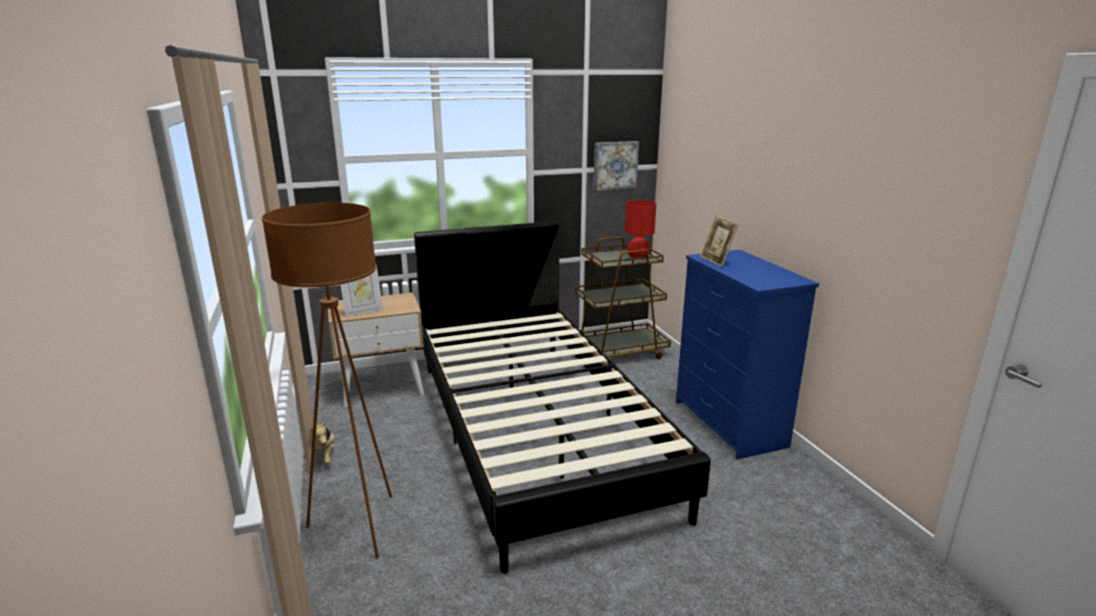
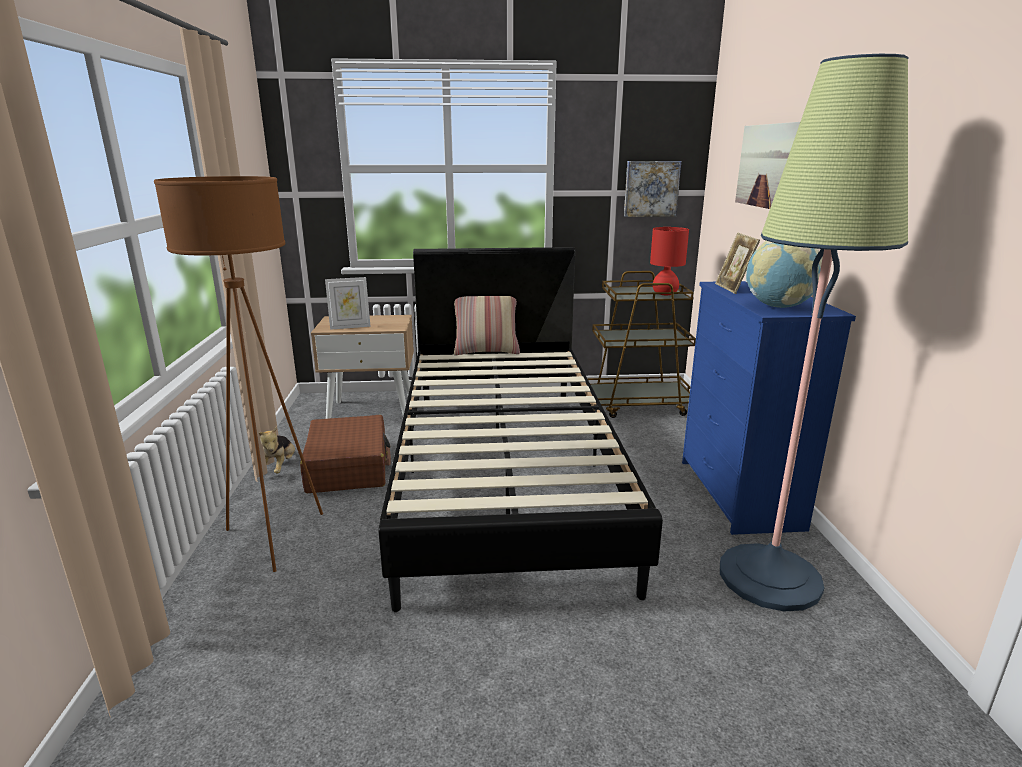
camera: 15 degrees right, 0 degrees up
none -> brown suitcase [300,415,391,493]
none -> pillow [454,296,520,355]
none -> floor lamp [720,54,909,611]
none -> picture [735,122,800,209]
none -> globe [745,241,823,308]

